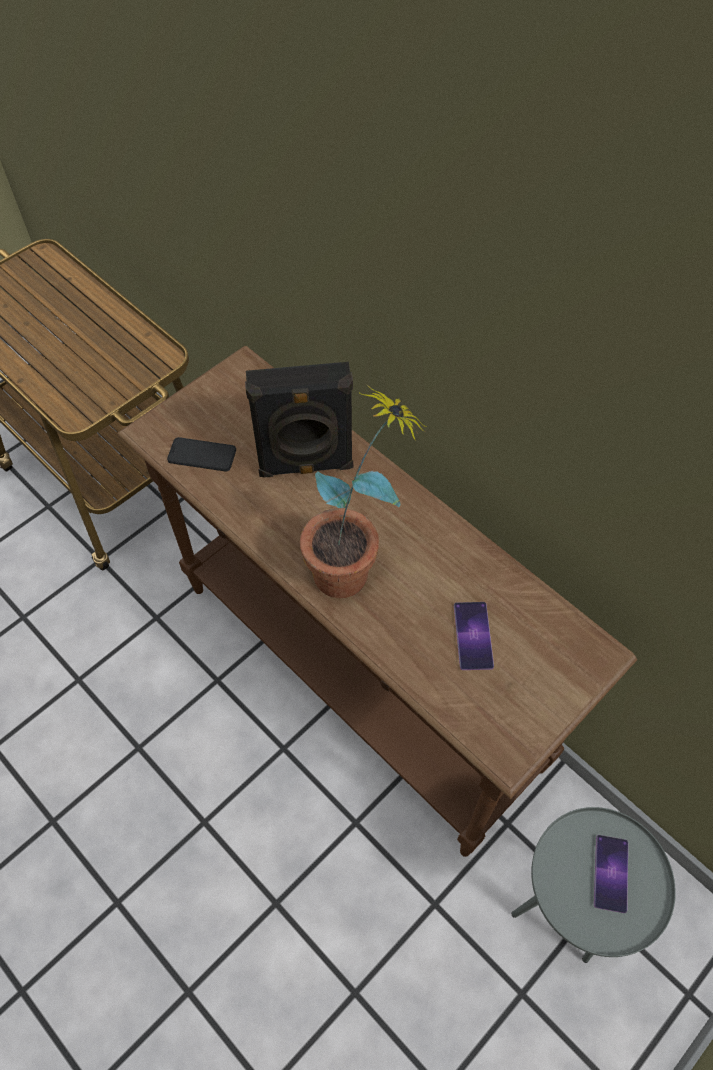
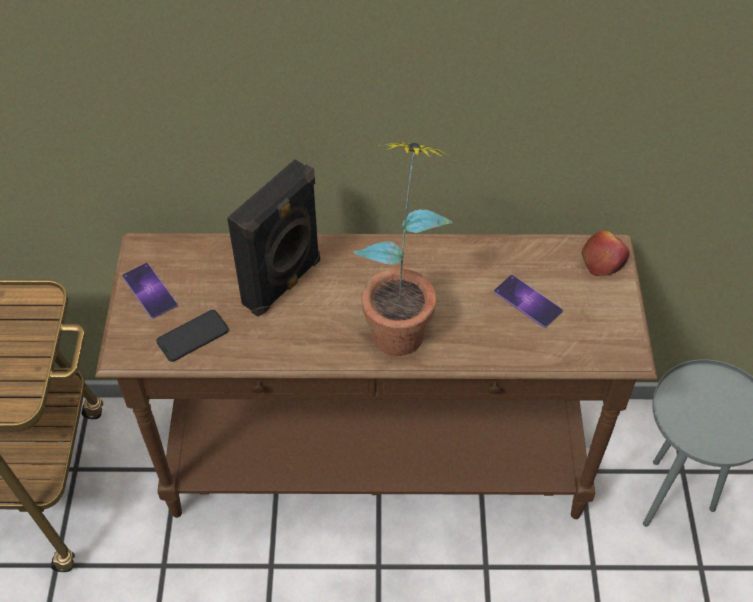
camera: 45 degrees left, 5 degrees down
phone [594,835,628,913] -> phone moved to [122,263,178,319]
none -> apple [582,231,630,276]

